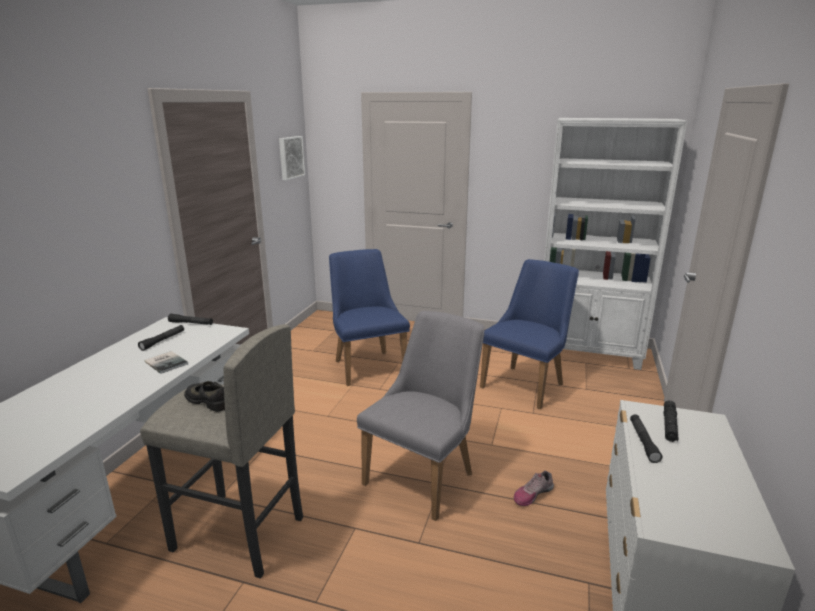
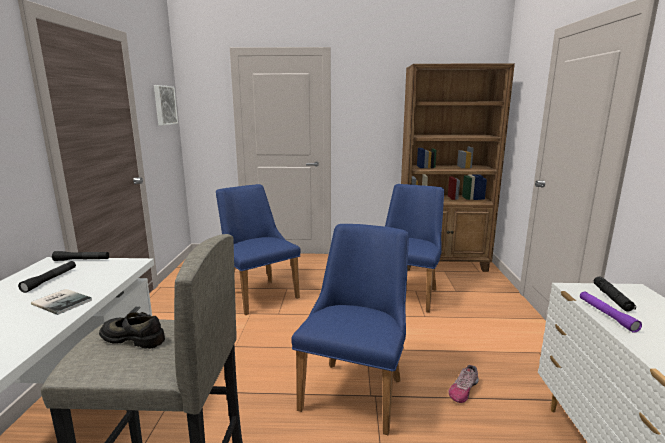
camera: 15 degrees left, 5 degrees down
grey chair [357,311,485,521] -> blue chair [291,224,409,435]
white bookcase [544,118,687,370] -> brown bookcase [401,63,515,272]
black flashlight [630,414,662,463] -> purple flashlight [580,291,642,333]

